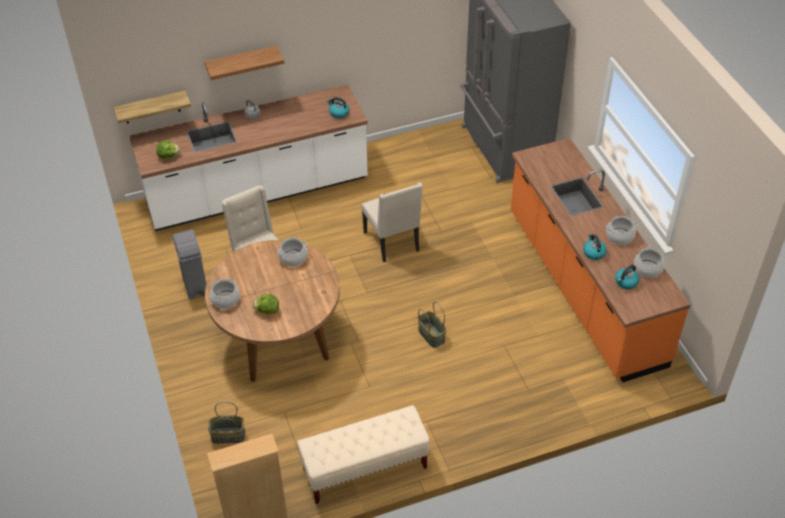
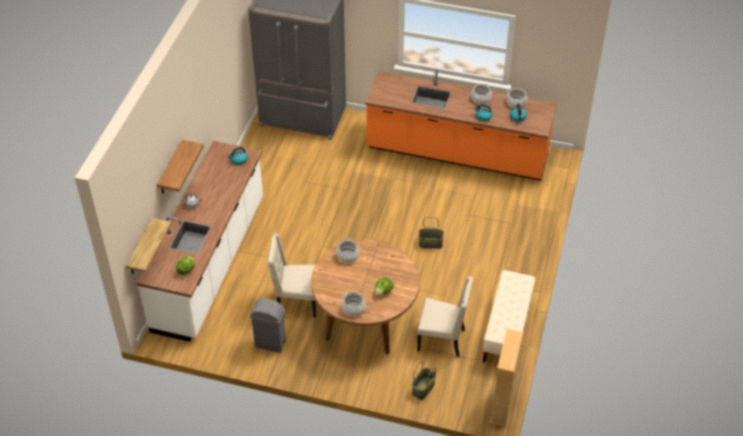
camera: 55 degrees left, 0 degrees up
beige chair [361,182,423,262] -> beige chair moved to [417,276,473,357]

